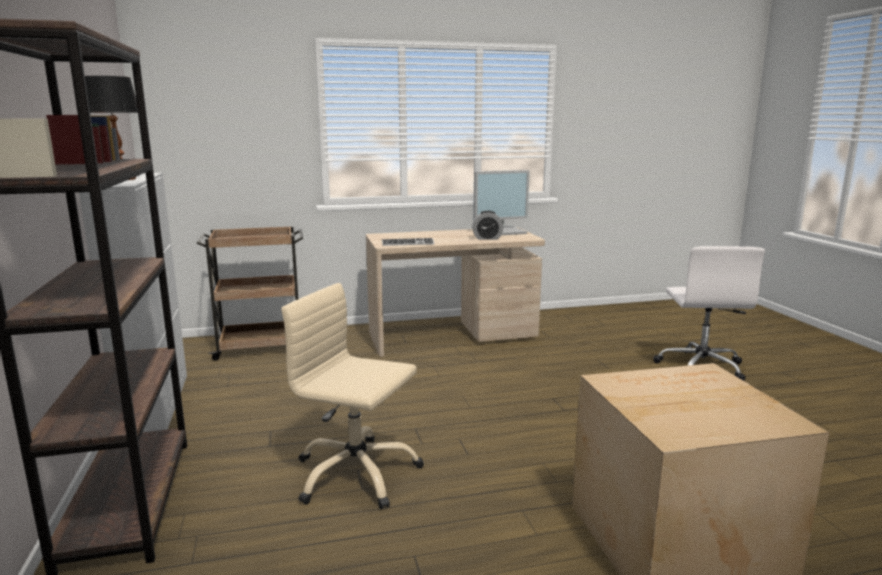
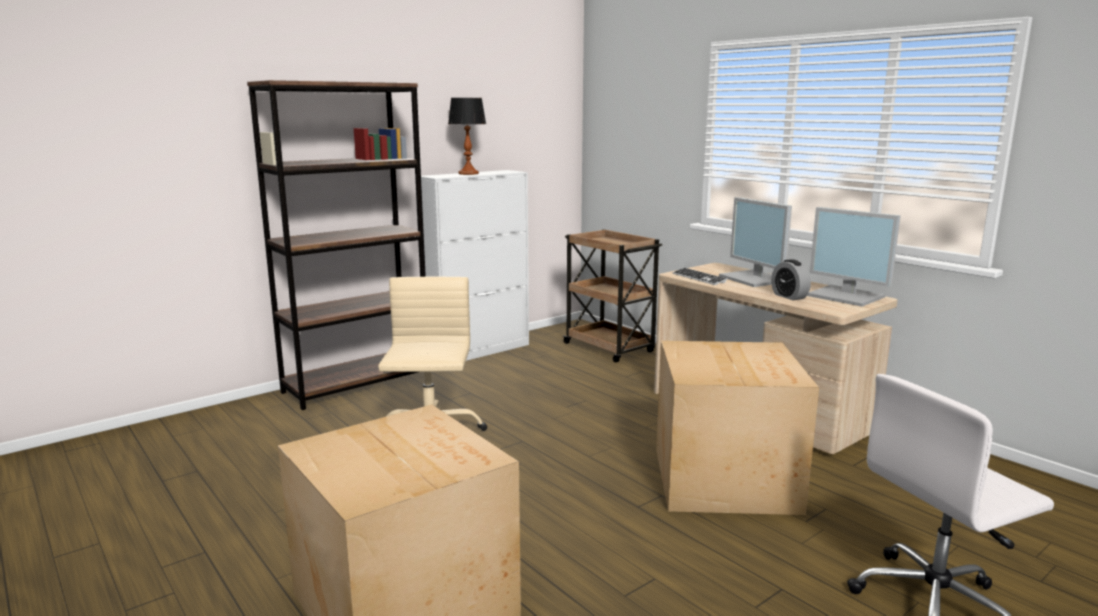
camera: 65 degrees right, 0 degrees up
none -> cardboard box [656,341,819,515]
none -> monitor [719,197,792,287]

